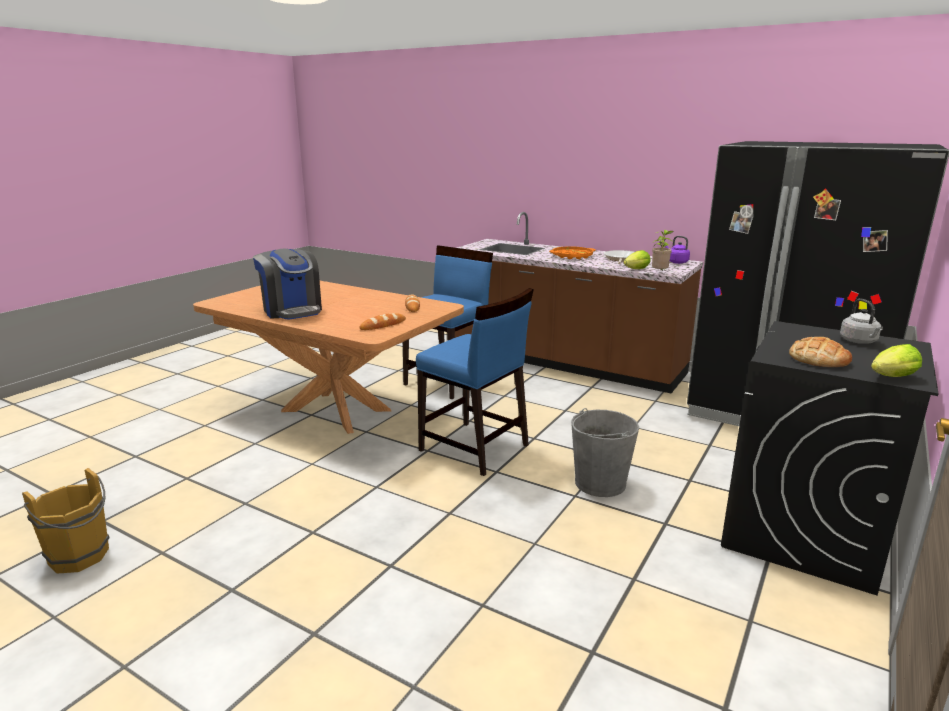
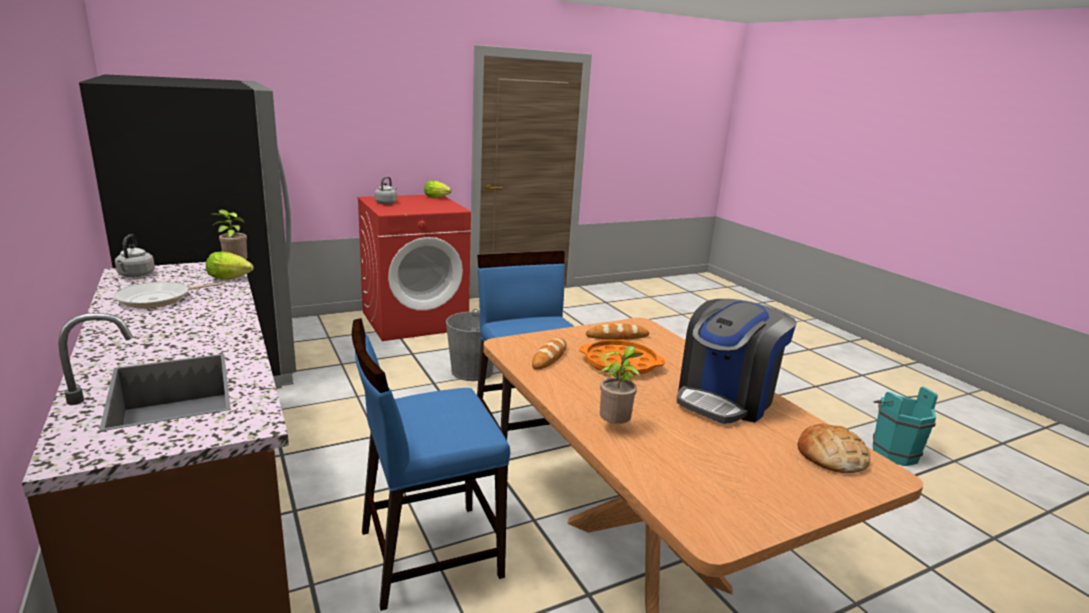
camera: 150 degrees left, 0 degrees up
brown bucket [22,468,109,573] -> turquoise bucket [873,387,938,466]
coffee machine [253,248,322,320] -> coffee machine turned 135 degrees counterclockwise [677,299,797,424]
orange tray [549,246,596,259] -> orange tray moved to [579,340,665,376]
purple kettle [665,236,690,264] -> grey kettle [115,234,155,277]
black washing machine [721,321,939,596] -> red washing machine [357,195,471,341]
bread [789,337,852,367] -> bread moved to [797,423,870,473]
none -> potted plant [600,346,642,424]

